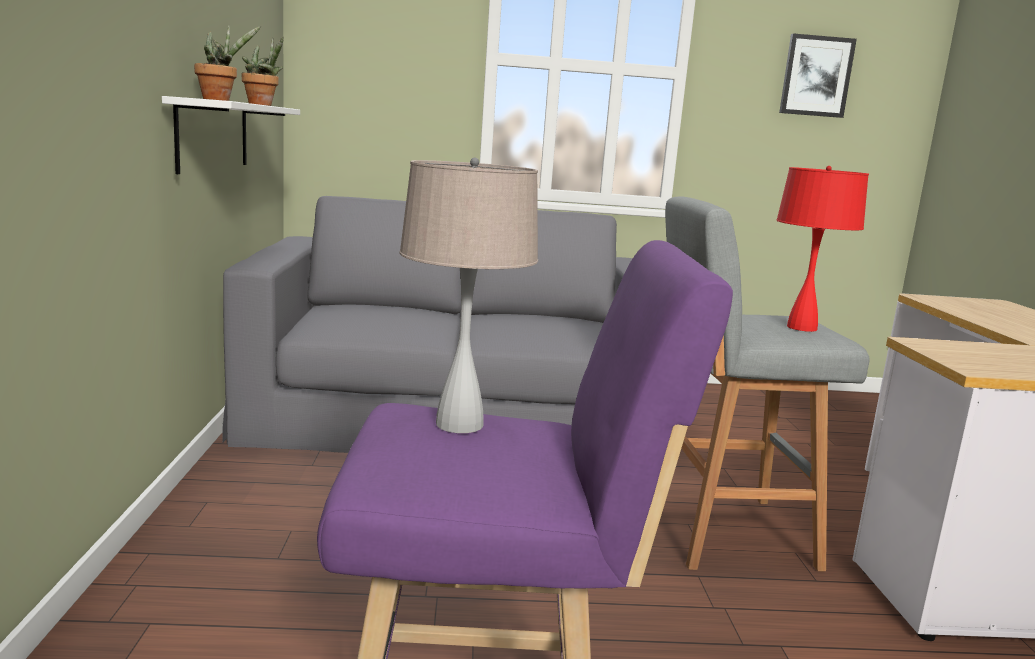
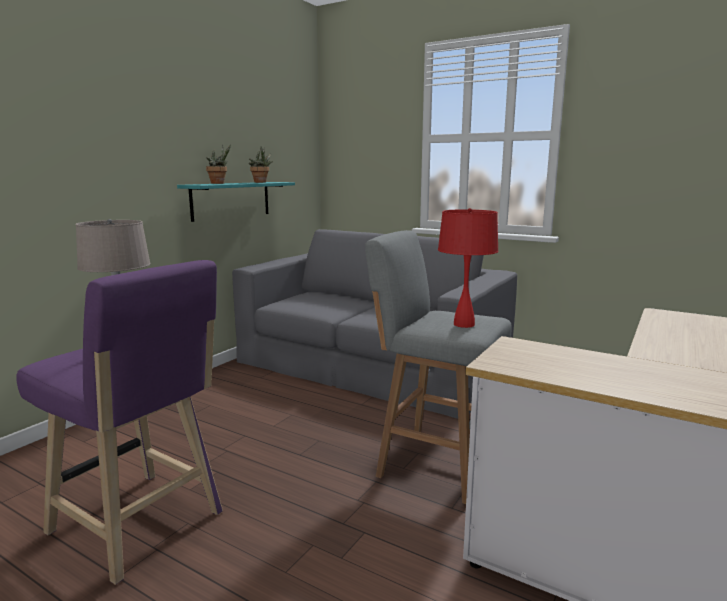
camera: 35 degrees right, 0 degrees up
white shelf [162,96,300,174] -> turquoise shelf [177,182,295,222]
picture [779,33,857,118] -> none

